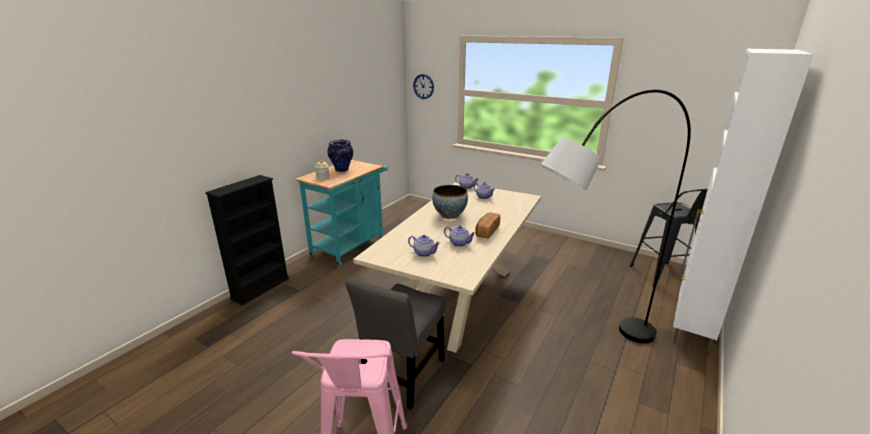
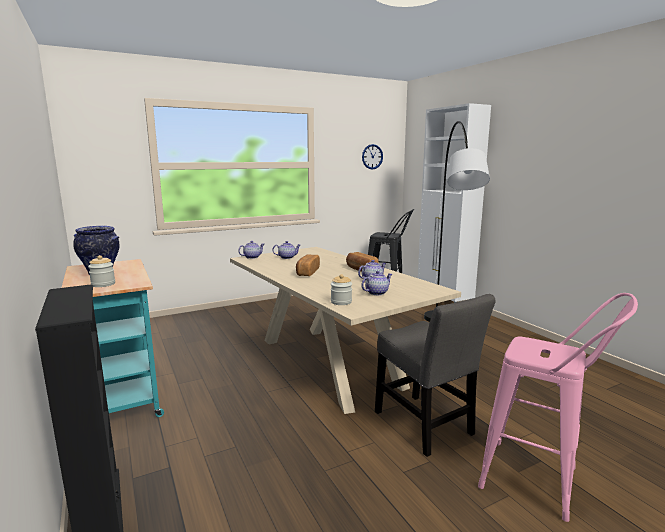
camera: 60 degrees left, 10 degrees down
wall clock [413,74,434,99] -> wall clock moved to [362,144,383,170]
bowl [432,185,468,219] -> bread [296,254,320,276]
none -> jar [331,274,352,305]

